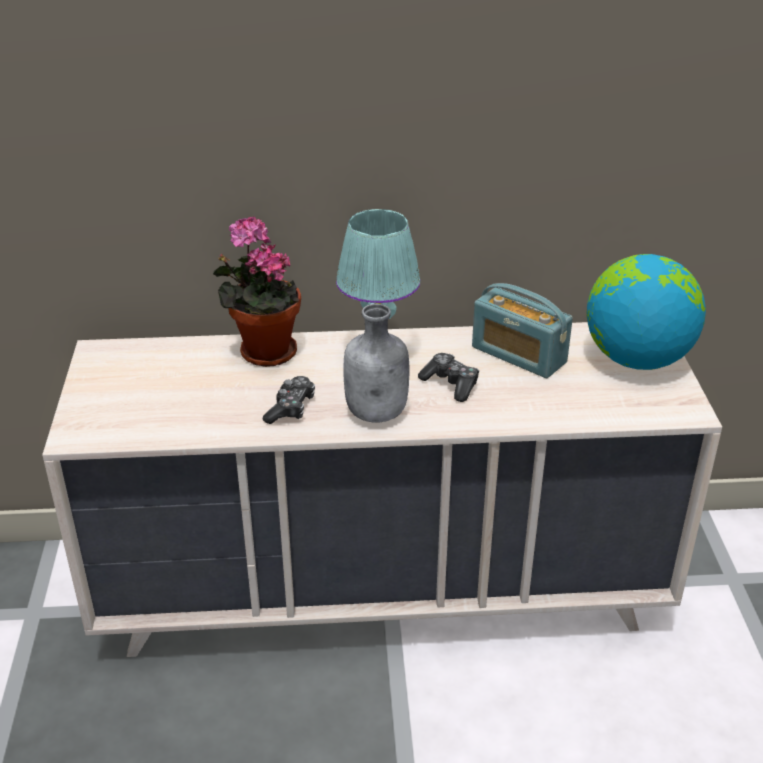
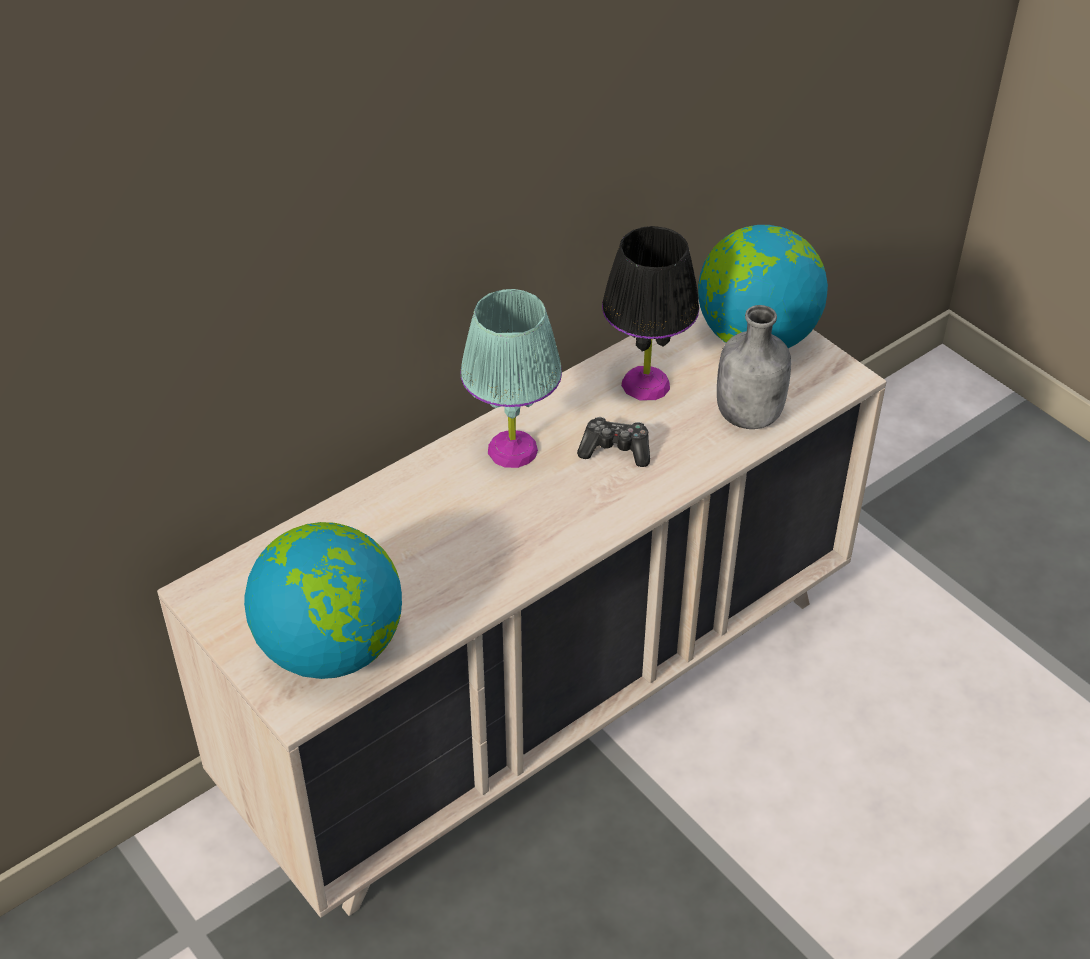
camera: 35 degrees left, 10 degrees up
potted plant [213,216,301,367] -> none
game controller [263,376,315,424] -> none
grey bottle [344,304,409,423] -> grey bottle moved to [717,305,791,429]
radio [472,283,573,378] -> black table lamp [602,226,699,400]
none -> globe [244,522,402,679]

